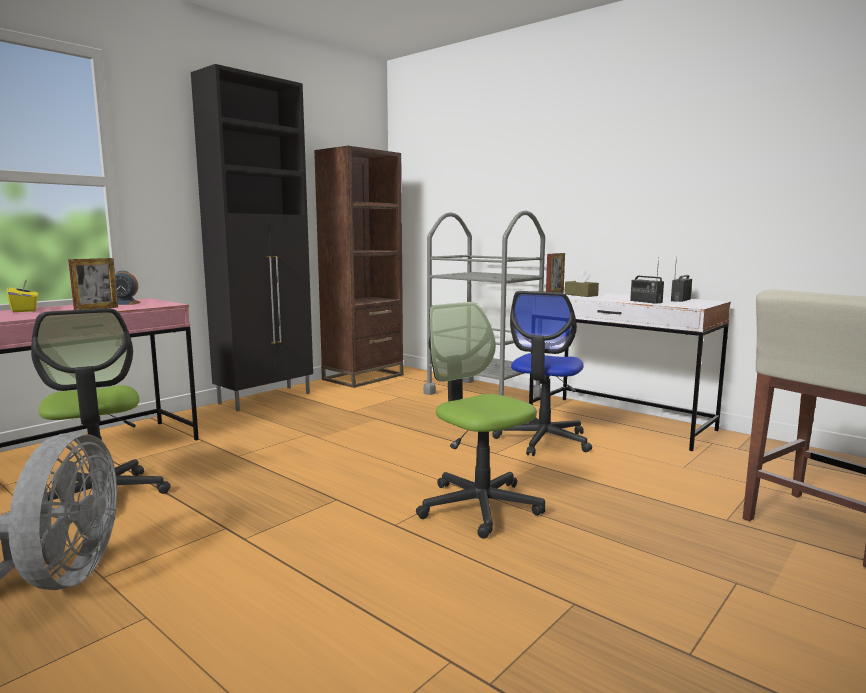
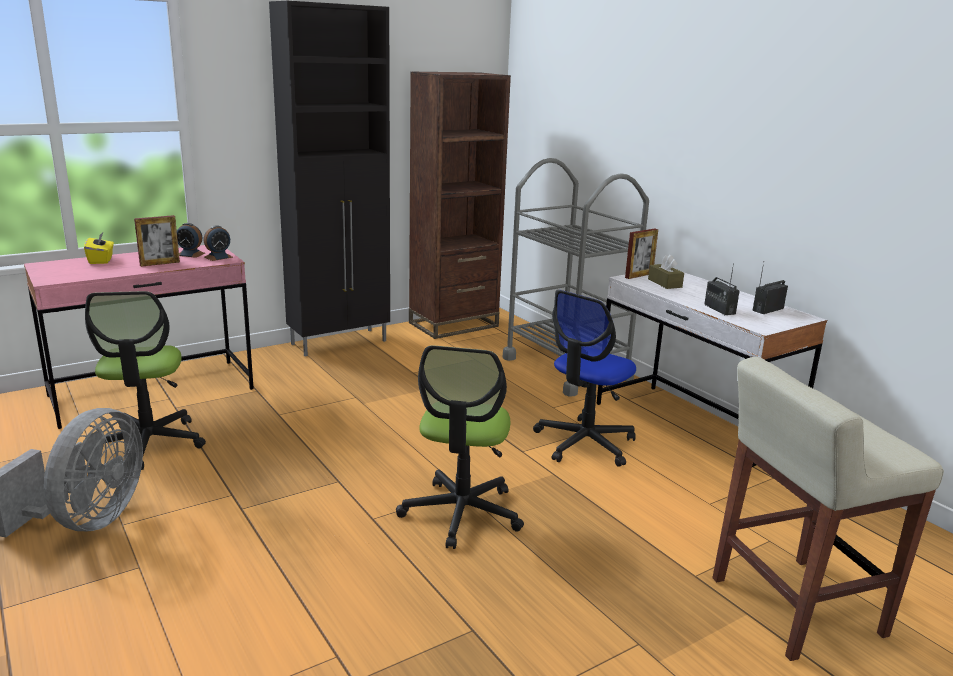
camera: 15 degrees right, 10 degrees up
office chair [416,302,545,538] -> office chair turned 150 degrees counterclockwise [396,345,524,549]
none -> alarm clock [203,225,233,261]

